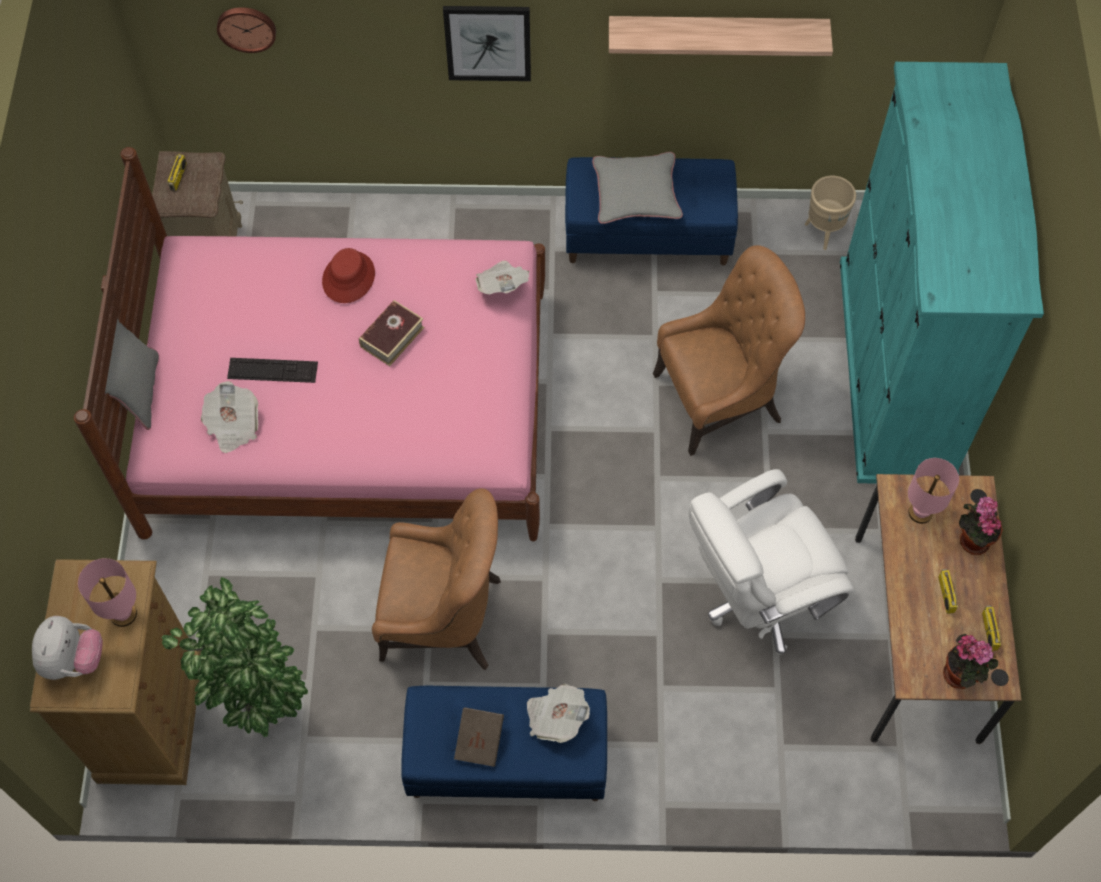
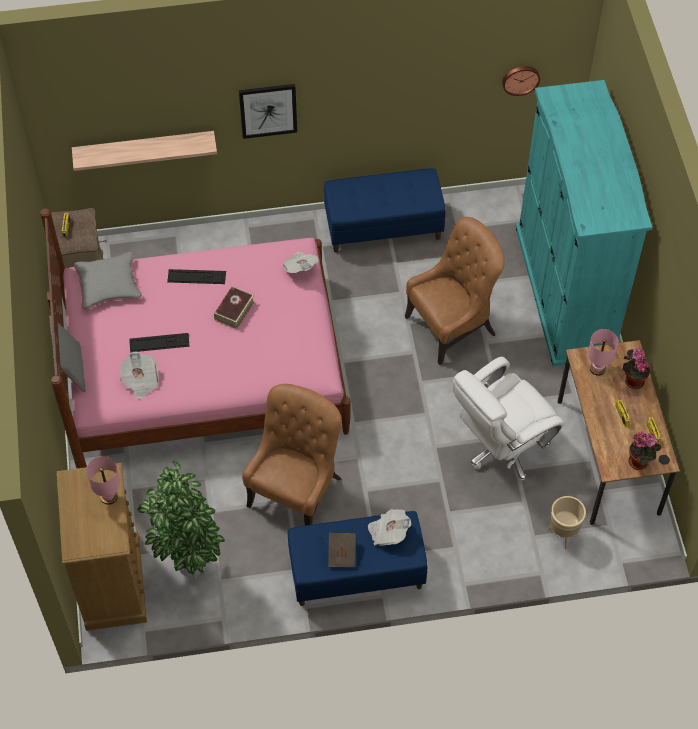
camera: 10 degrees left, 5 degrees down
plush toy [32,616,103,680] -> none
wall clock [217,7,276,53] -> wall clock moved to [502,66,540,96]
red hat [322,248,375,303] -> keyboard [167,269,226,284]
brown chair [372,488,501,670] -> brown chair turned 60 degrees counterclockwise [242,384,342,525]
grey pillow [592,152,683,224] -> grey pillow moved to [74,252,142,309]
shelf [609,16,833,56] -> shelf moved to [72,131,217,171]
beige planter [805,176,856,250] -> beige planter moved to [547,496,586,549]

